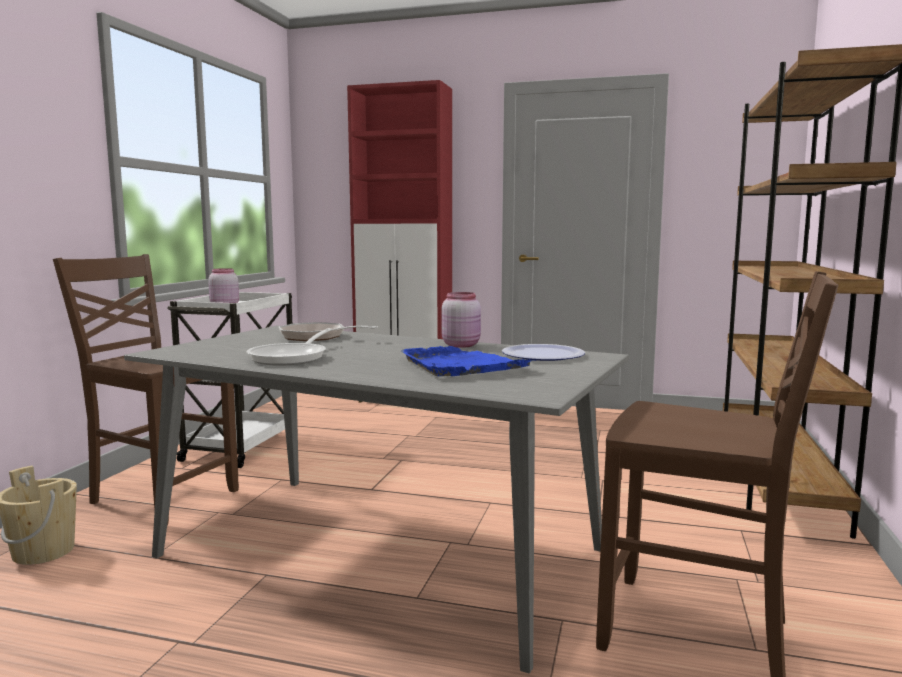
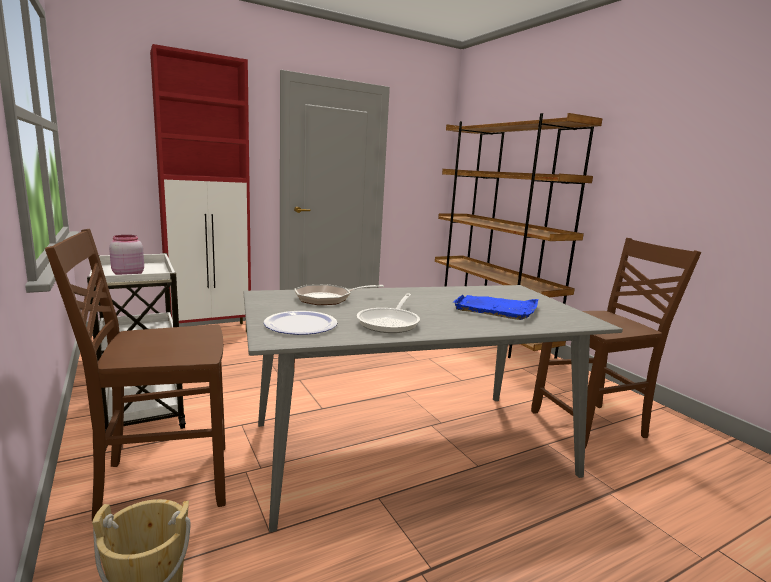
camera: 45 degrees left, 5 degrees up
frying pan [247,328,332,366] -> frying pan turned 45 degrees clockwise [357,293,420,333]
pink jar [442,292,481,348] -> none
plate [502,344,585,361] -> plate moved to [264,311,337,335]

